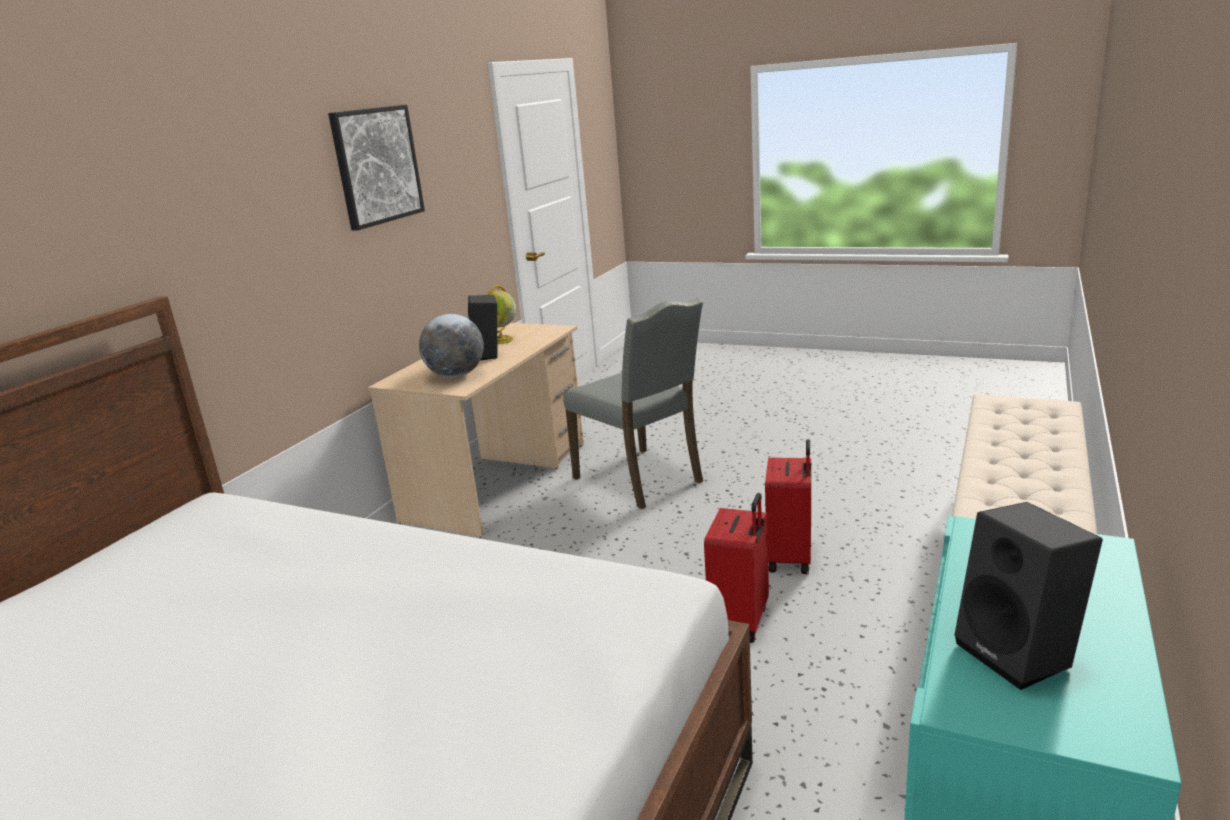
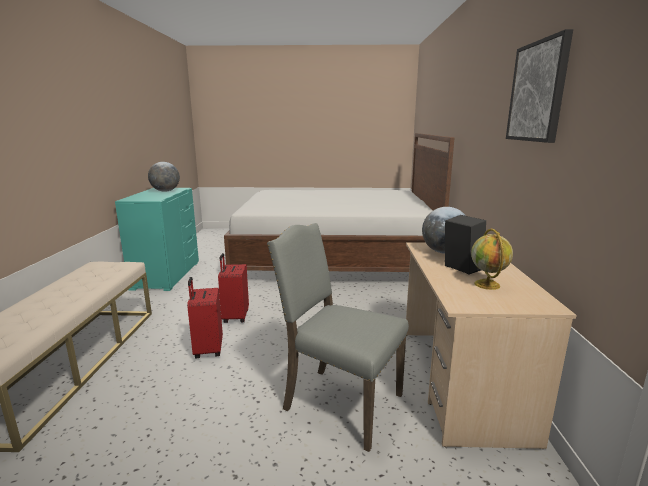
camera: 155 degrees right, 5 degrees down
black speaker [954,502,1103,690] -> globe [148,162,180,192]

